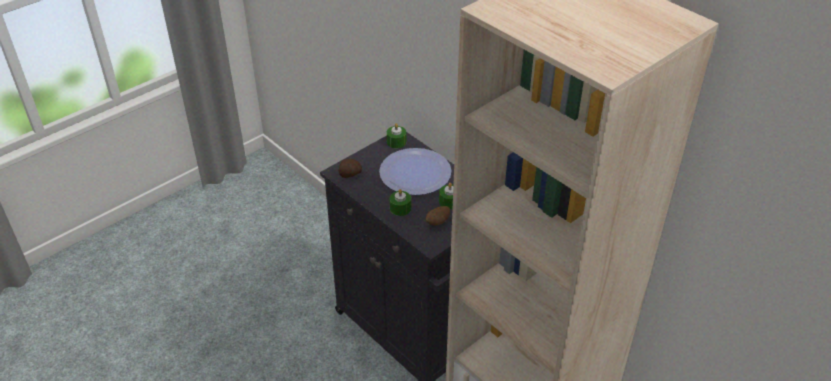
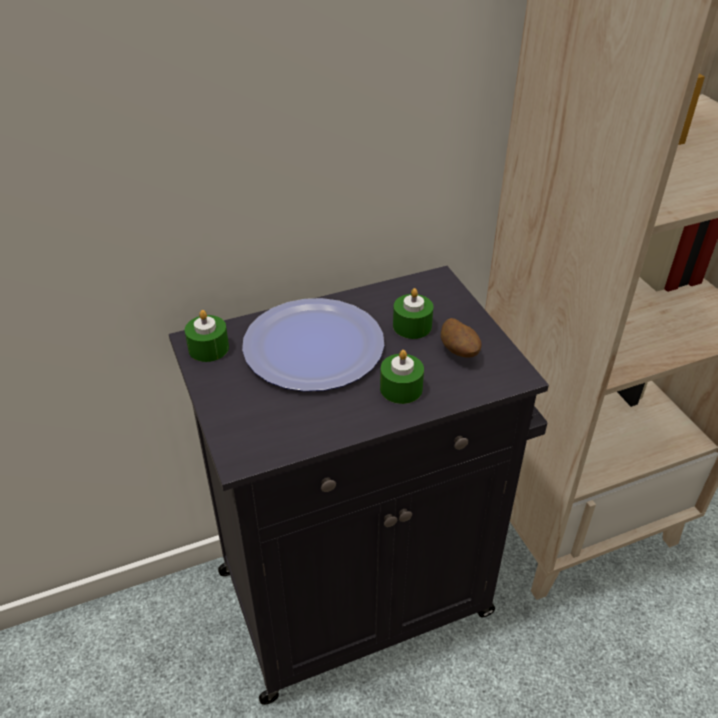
camera: 70 degrees left, 0 degrees up
potato [339,159,362,178] -> none

